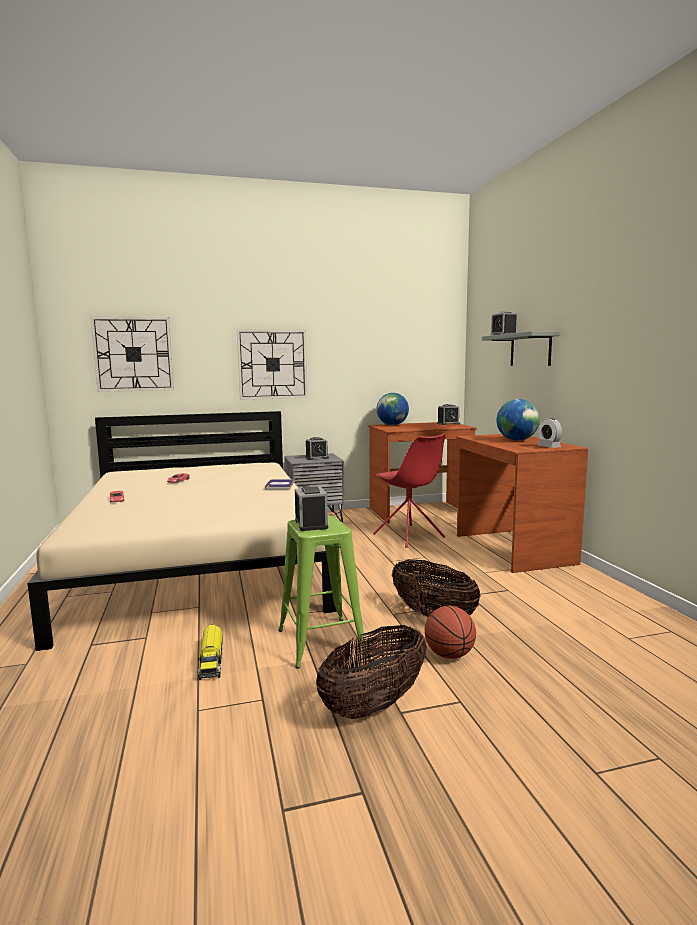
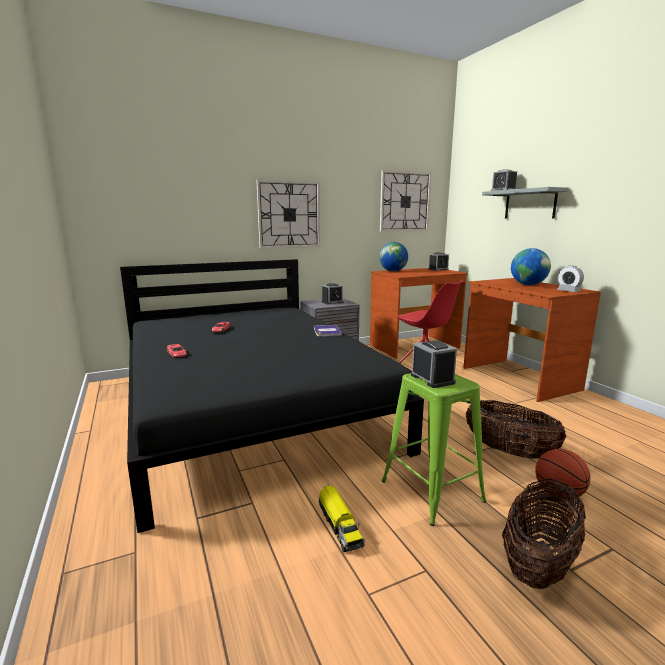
camera: 10 degrees left, 5 degrees up
beige bed [27,411,337,651] -> black bed [120,259,424,533]
wall clock [90,316,174,392] -> wall clock moved to [380,170,431,232]

